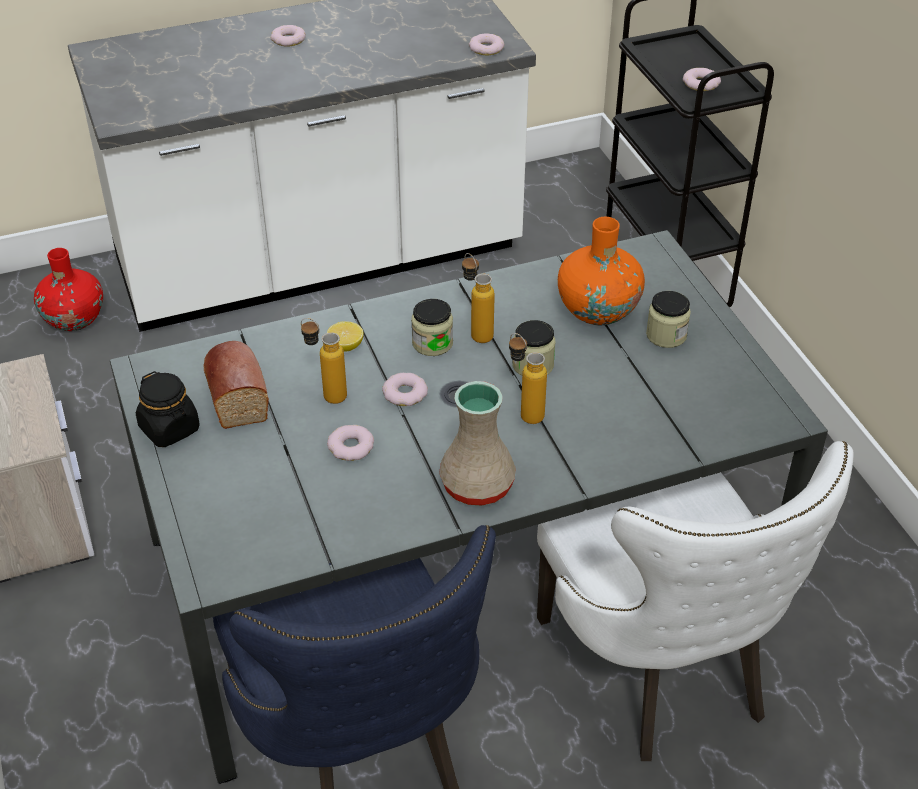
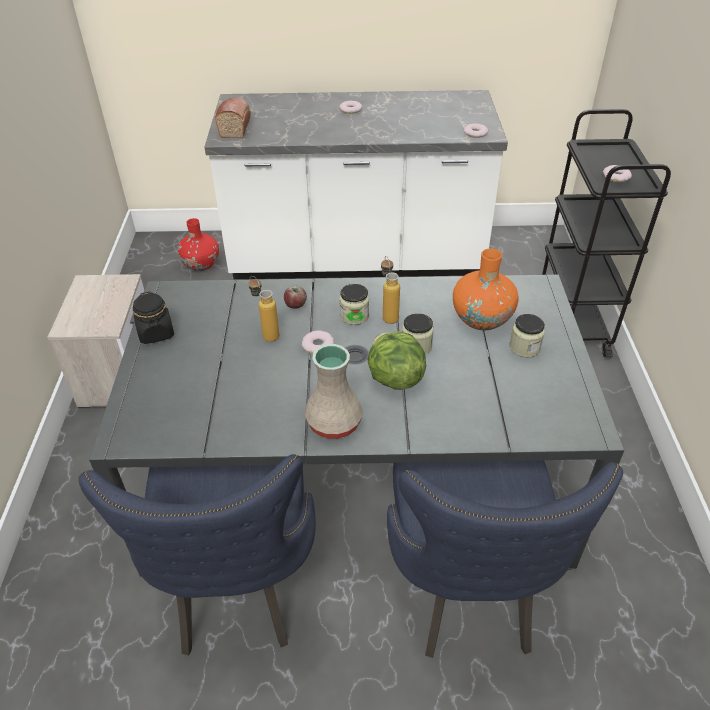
camera: 20 degrees right, 0 degrees up
bread [203,341,269,429] -> bread moved to [215,97,251,138]
lemon [327,321,363,352] -> apple [284,286,307,309]
donut [327,425,374,461] -> none
bottle [509,333,547,424] -> lettuce [368,331,426,390]
white chair [537,441,854,761] -> blue chair [387,460,623,658]

